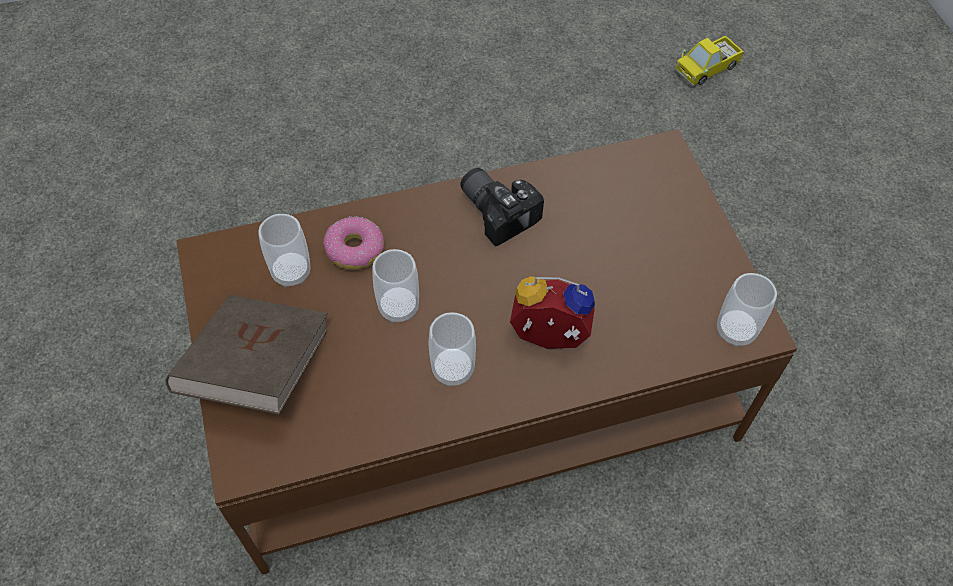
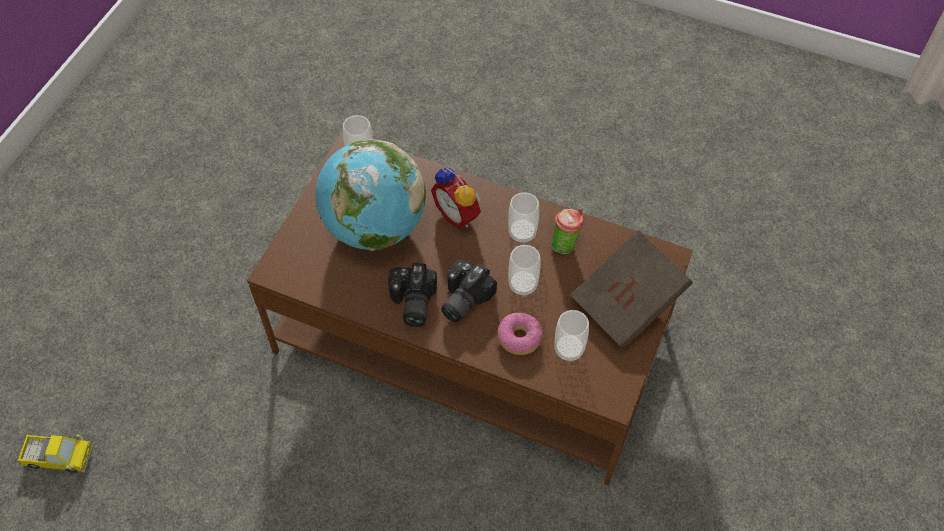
camera: 140 degrees left, 0 degrees up
none -> globe [315,139,426,251]
none -> camera [441,259,497,322]
none -> cup [551,208,584,254]

